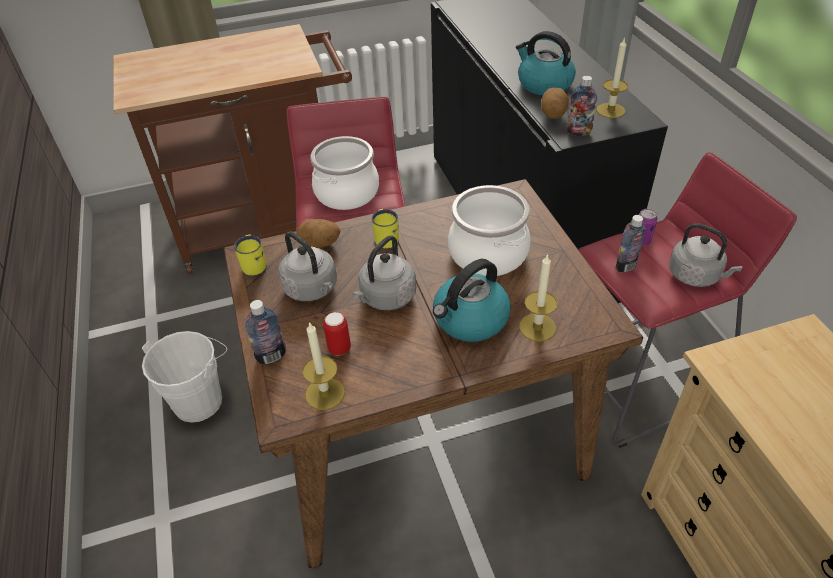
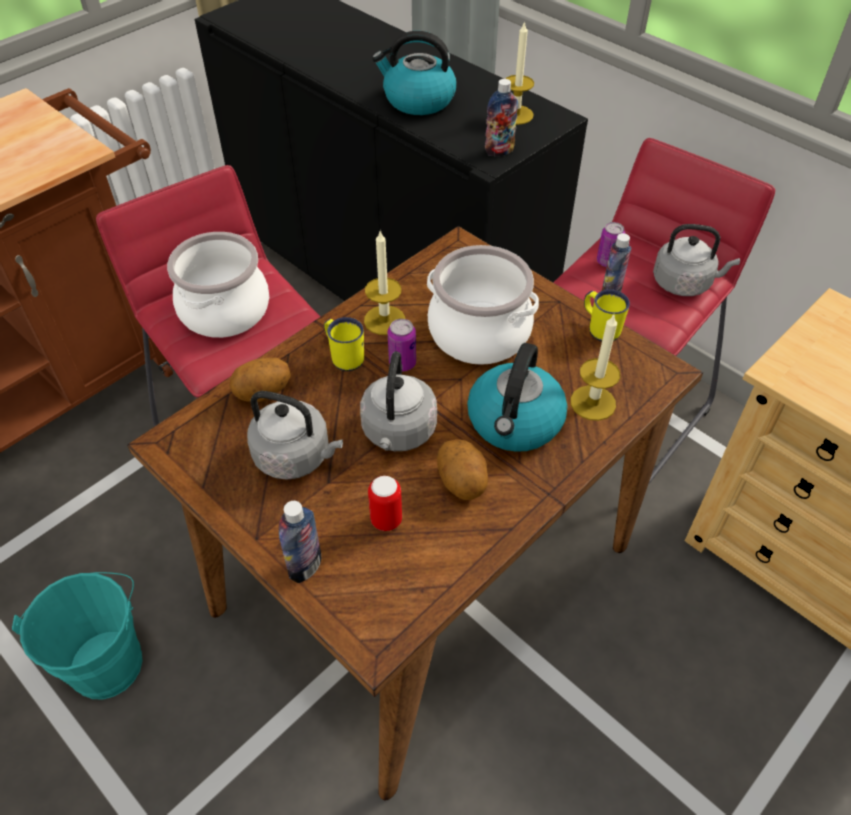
camera: 30 degrees left, 5 degrees up
white bucket [142,331,227,423] -> turquoise bucket [12,572,142,699]
yellow mug [234,234,267,277] -> yellow mug moved to [584,289,630,342]
candle [302,322,345,410] -> candle moved to [364,231,405,335]
potato [541,87,569,119] -> potato moved to [437,439,488,500]
none -> can [388,319,416,372]

